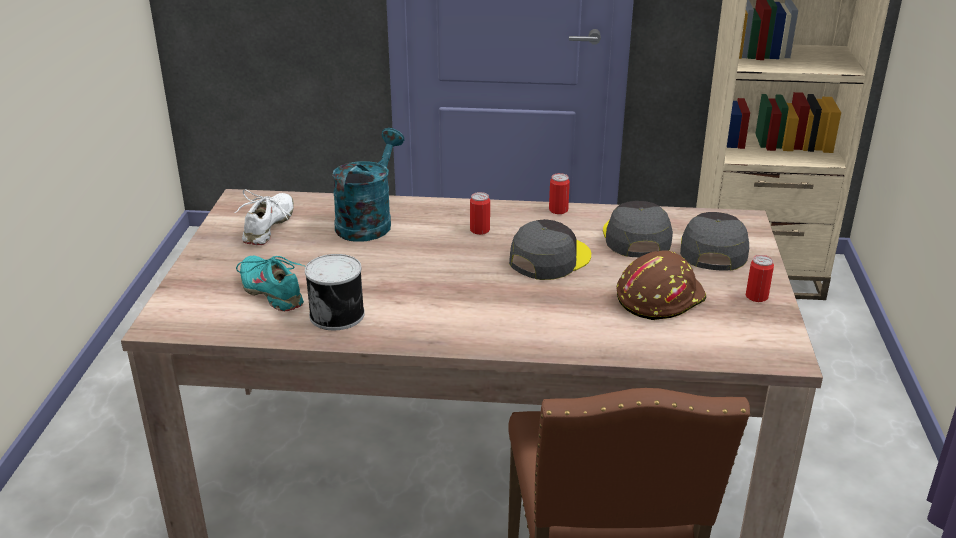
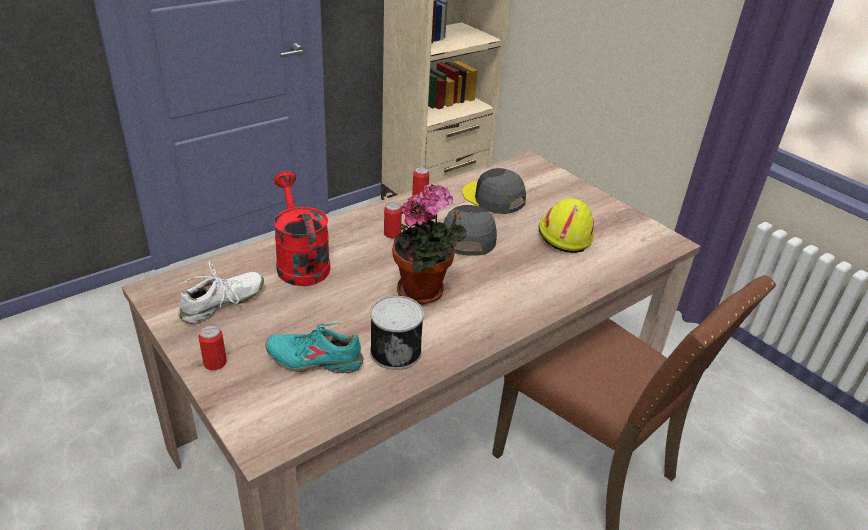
camera: 45 degrees left, 5 degrees up
white shoe [235,189,294,245] -> white shoe turned 75 degrees clockwise [178,261,264,324]
turquoise watering can [332,128,404,242] -> red watering can [273,171,330,286]
brown hard hat [617,250,706,320] -> yellow hard hat [538,198,594,253]
grey cap [680,212,749,271] -> none
can [746,255,774,302] -> can moved to [198,324,227,370]
none -> potted plant [392,184,467,304]

